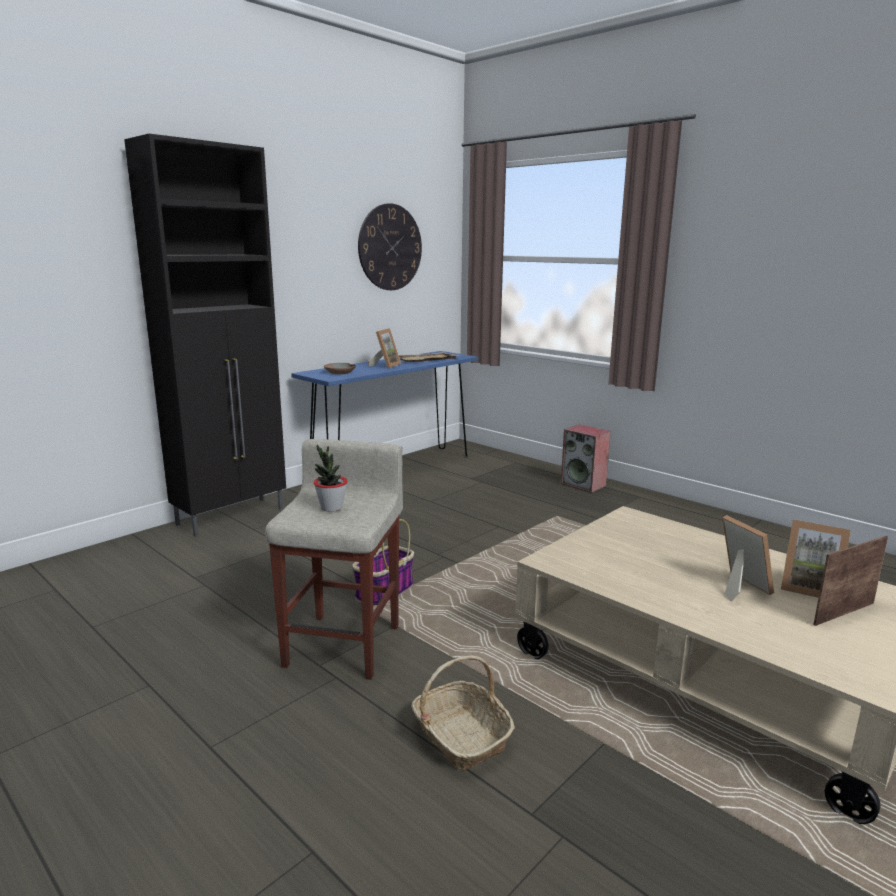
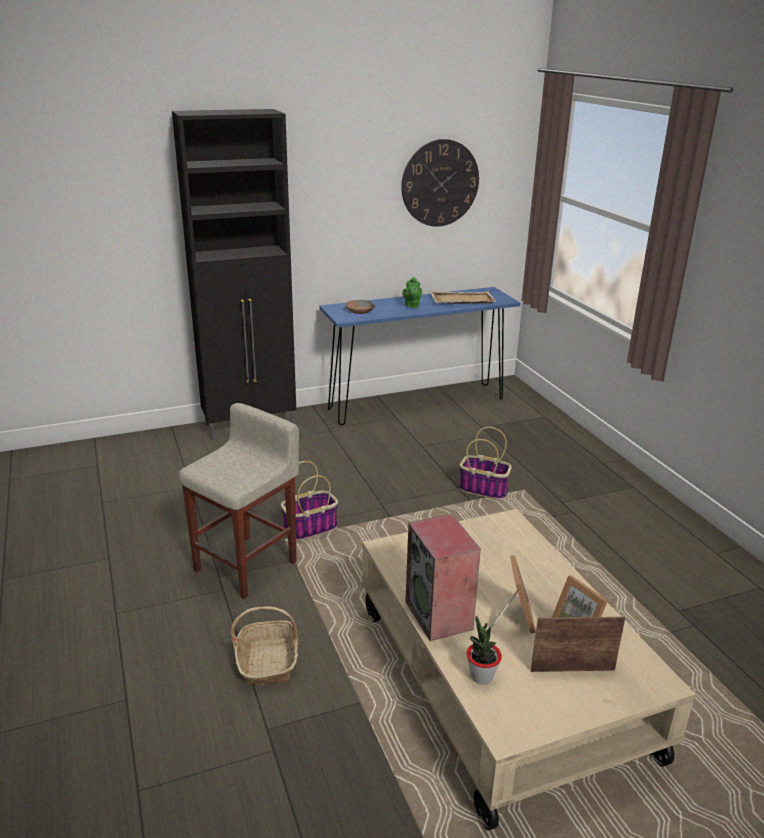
camera: 25 degrees right, 10 degrees up
potted plant [314,445,347,512] -> potted plant moved to [467,616,502,684]
picture frame [368,328,401,369] -> green teapot [402,277,422,308]
speaker [561,424,611,493] -> speaker moved to [405,514,481,641]
none -> basket [459,427,511,499]

